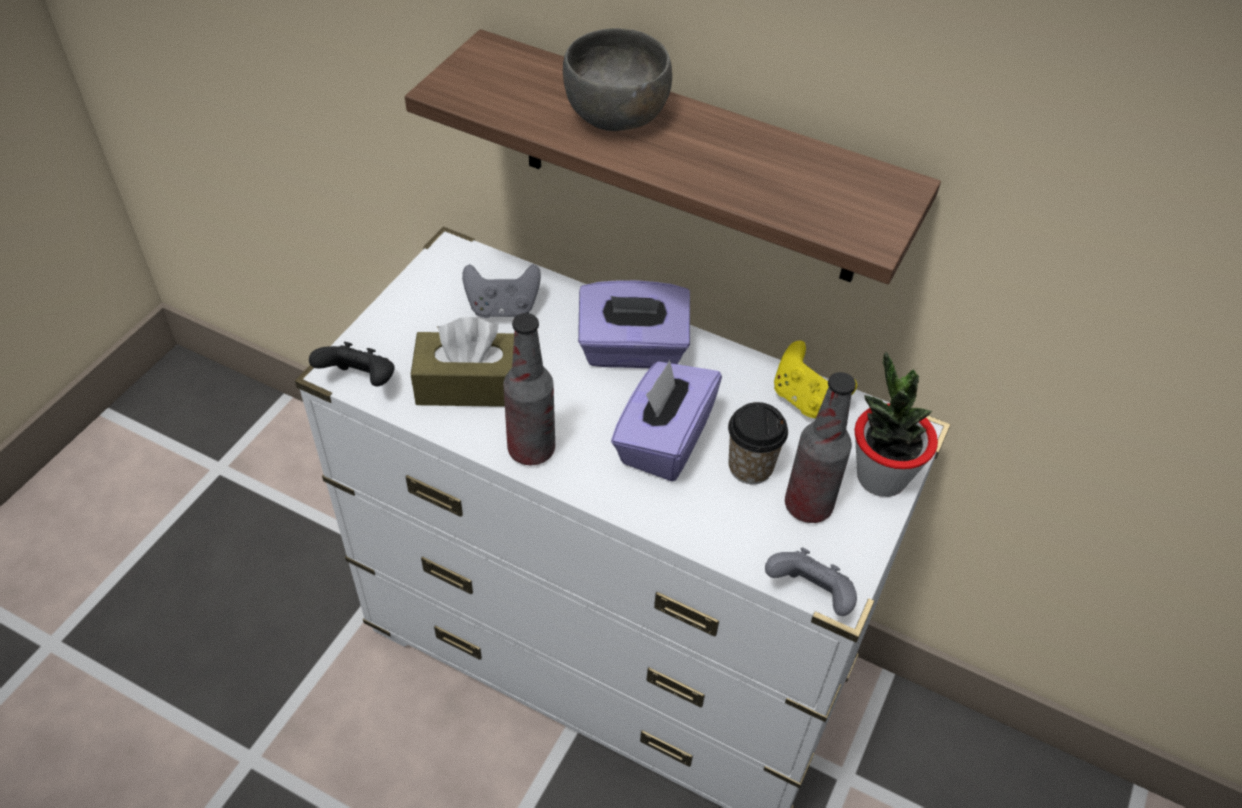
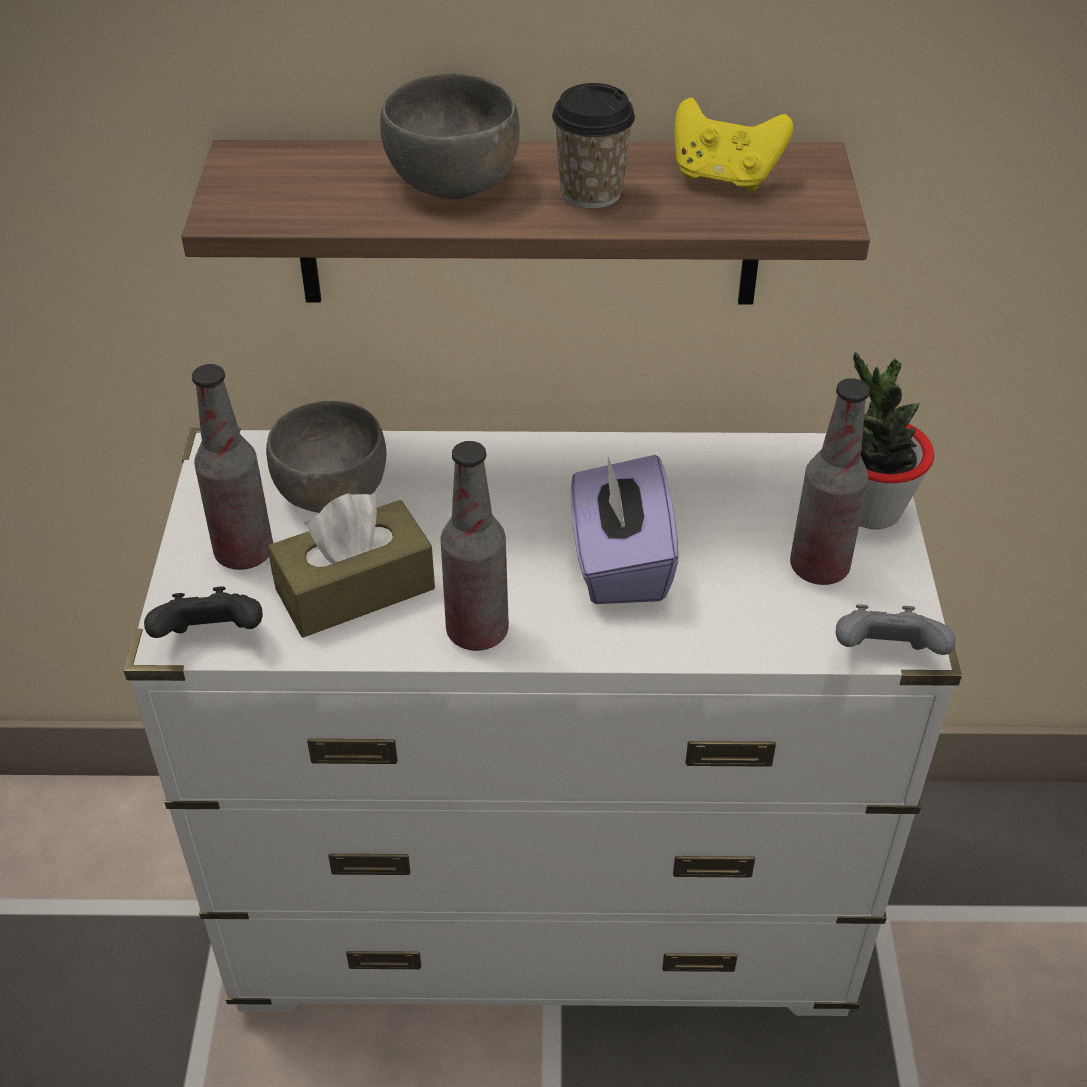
camera: 25 degrees left, 5 degrees down
grey game controller [462,264,541,318] -> grey bowl [266,401,386,513]
purple tissue box [578,280,690,368] -> none
cup [728,402,788,484] -> cup moved to [552,83,635,209]
yellow game controller [774,341,857,419] -> yellow game controller moved to [674,98,793,192]
none -> bottle [192,364,273,570]

